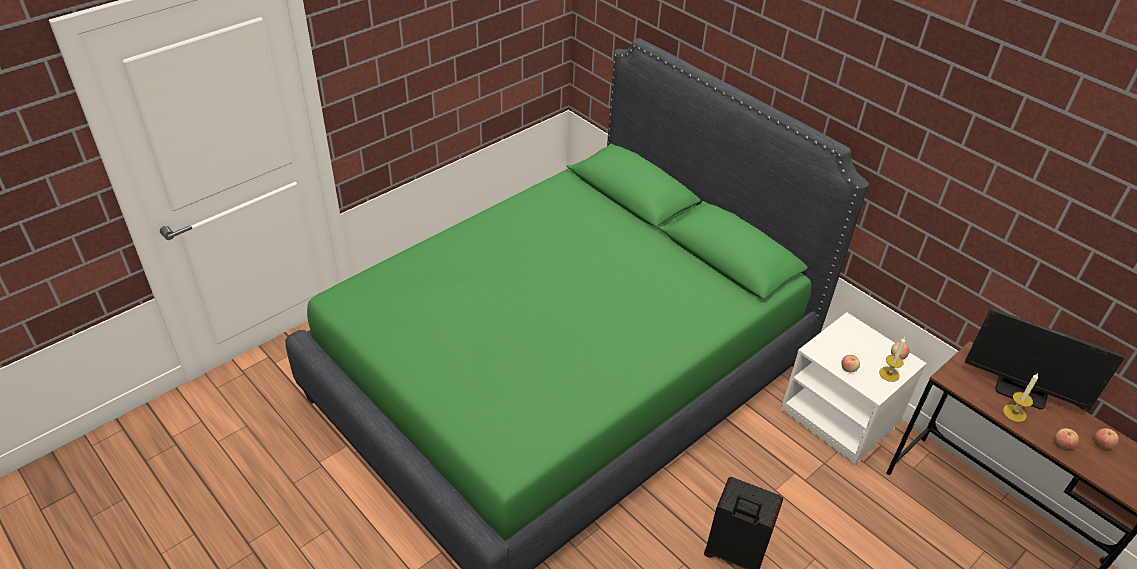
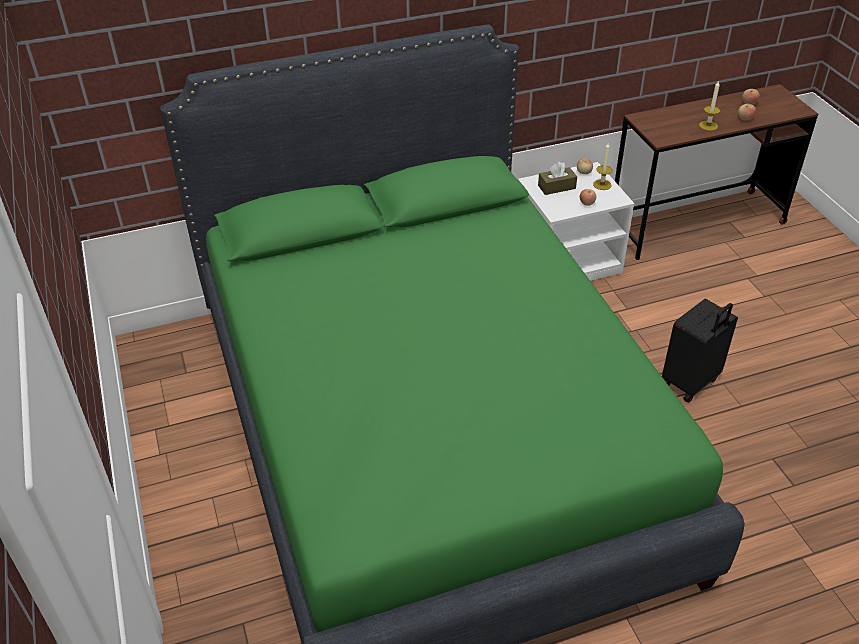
camera: 65 degrees left, 0 degrees up
monitor [965,308,1124,410] -> none
none -> brown tissue box [538,162,577,195]

